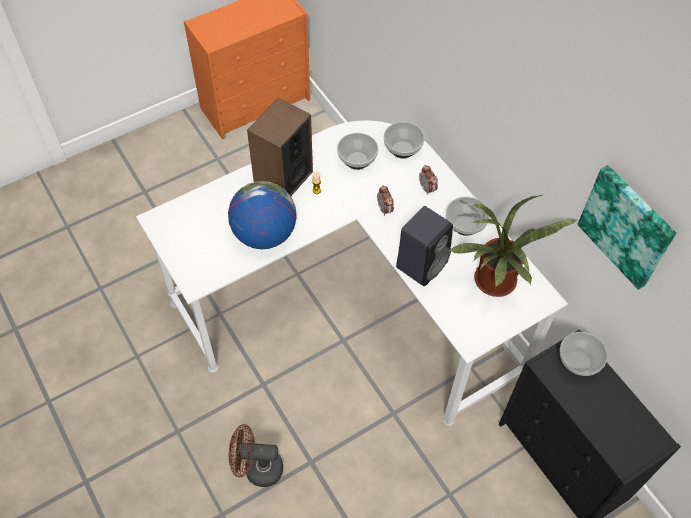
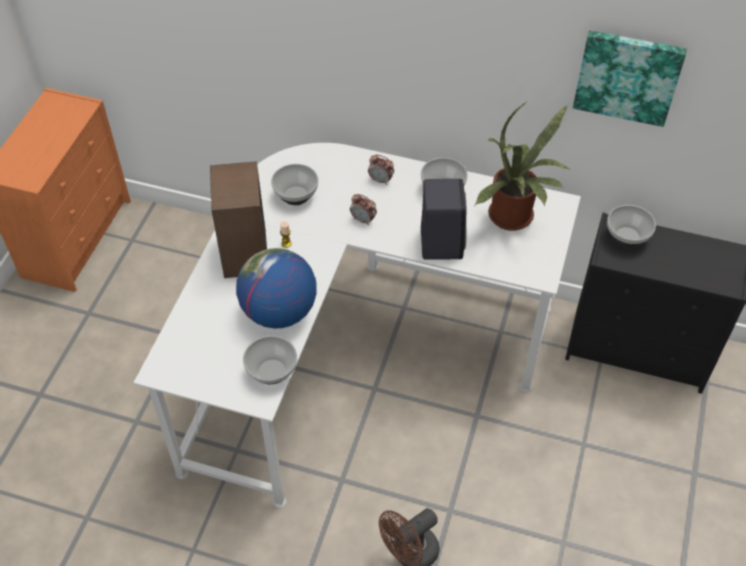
camera: 40 degrees left, 5 degrees down
bowl [384,122,424,159] -> bowl moved to [243,336,297,384]

